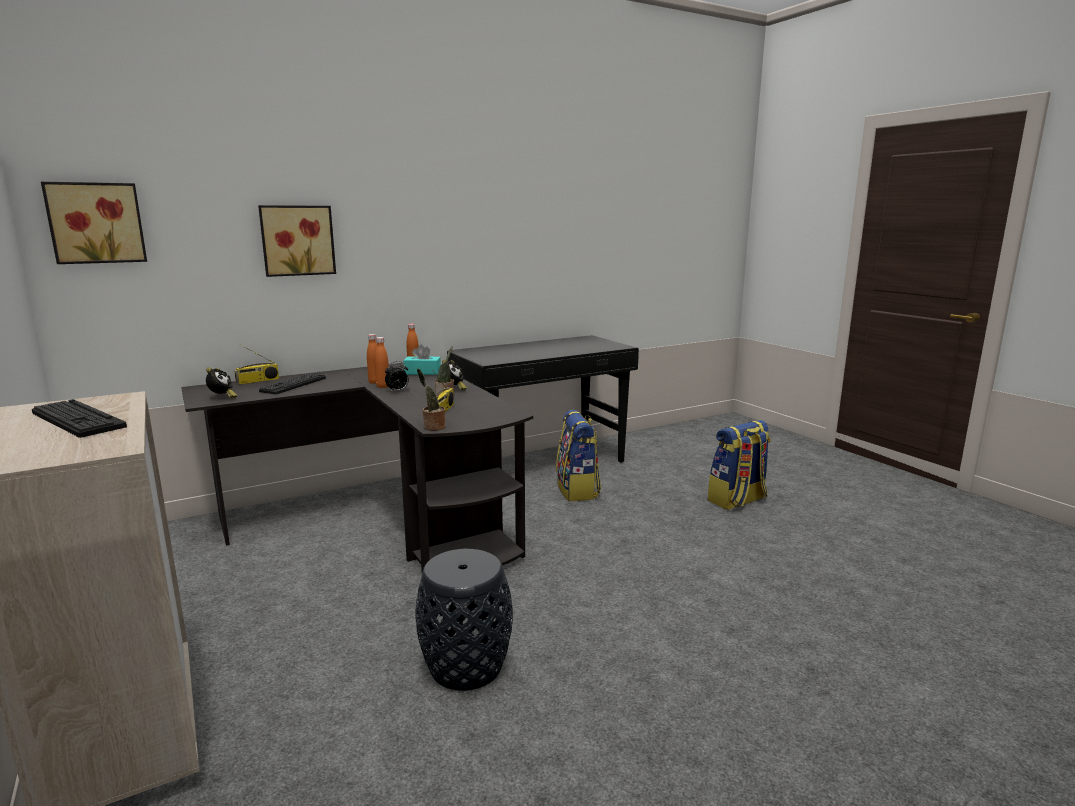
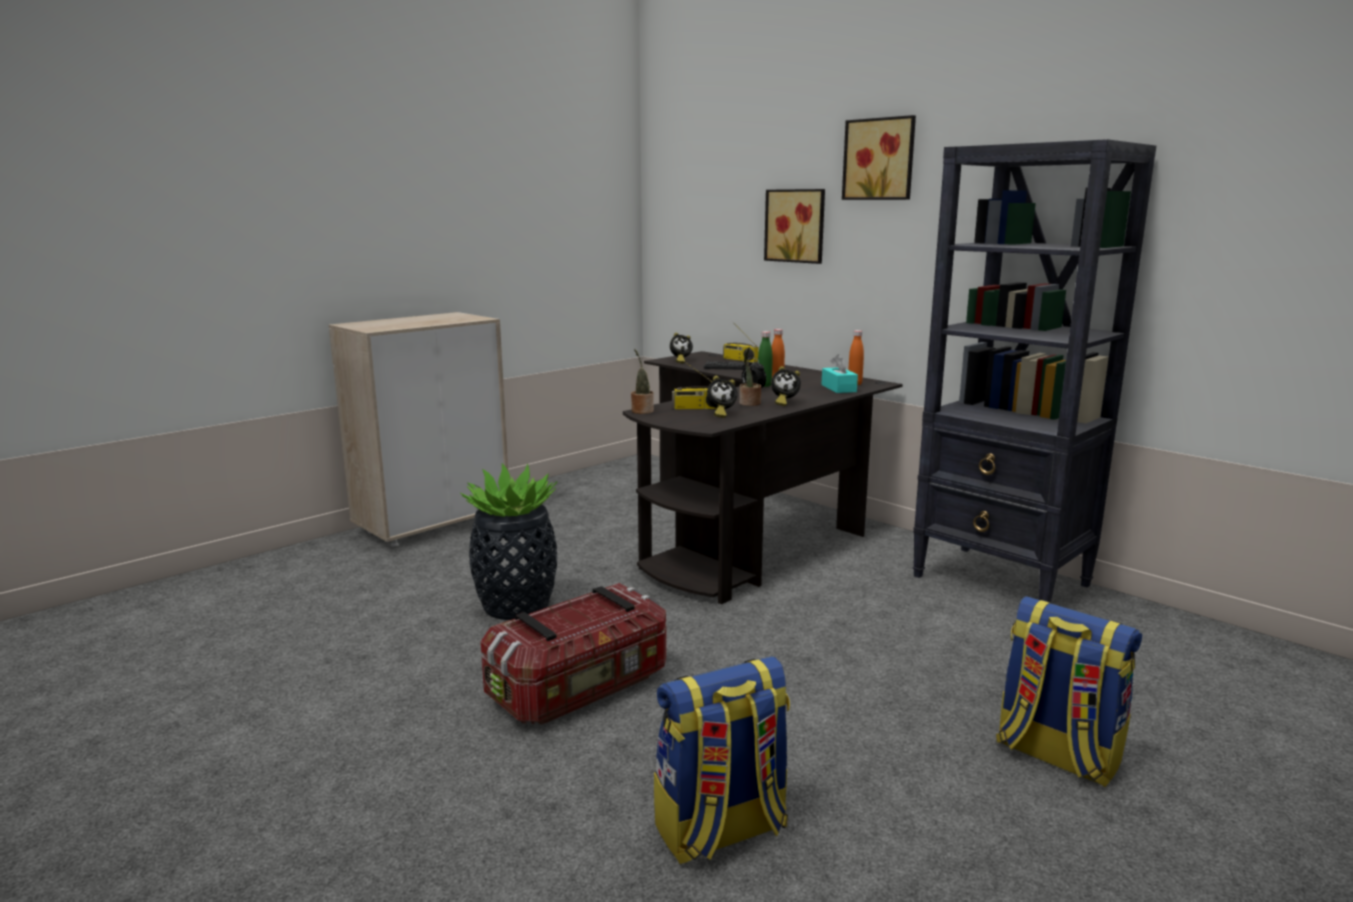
camera: 75 degrees right, 0 degrees up
keyboard [32,399,127,438] -> none
picture [41,182,147,264] -> picture moved to [842,115,916,200]
orange bottle [375,337,389,388] -> green bottle [758,331,773,387]
black console table [447,335,639,463] -> black bookcase [912,139,1156,602]
backpack [556,410,601,501] -> backpack moved to [654,656,790,864]
none -> potted plant [460,463,557,517]
none -> storage box [481,583,666,725]
none -> alarm clock [707,376,738,418]

